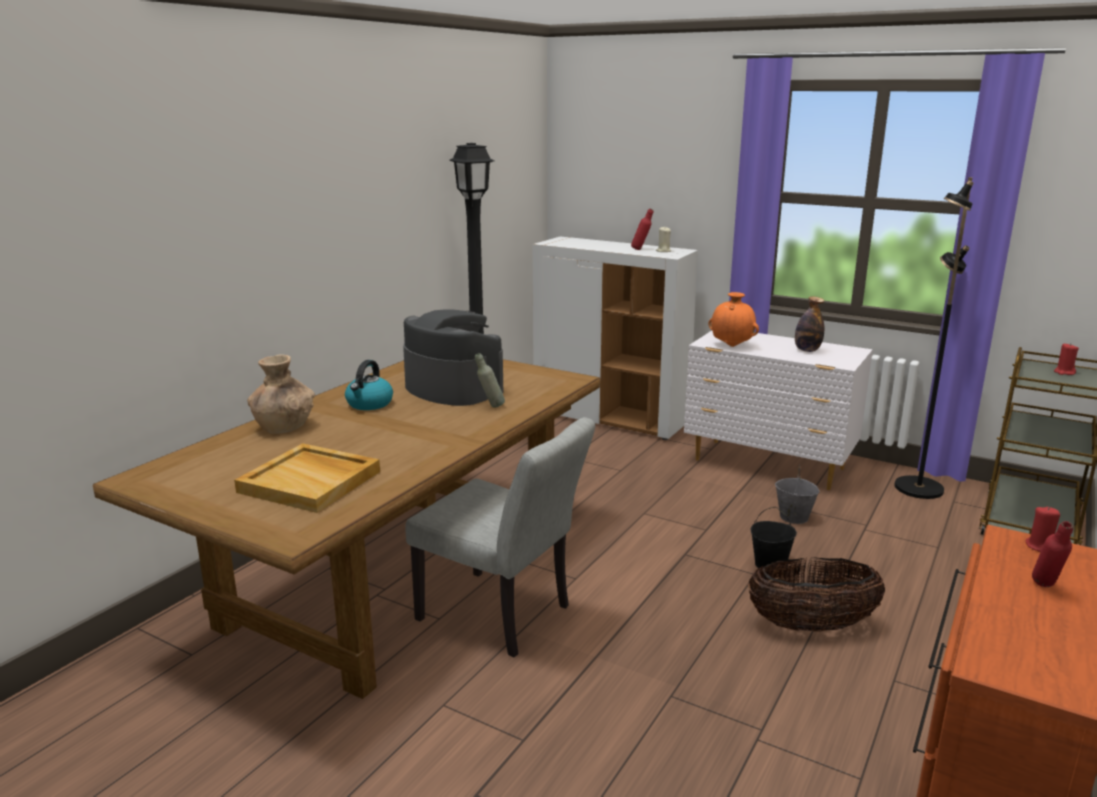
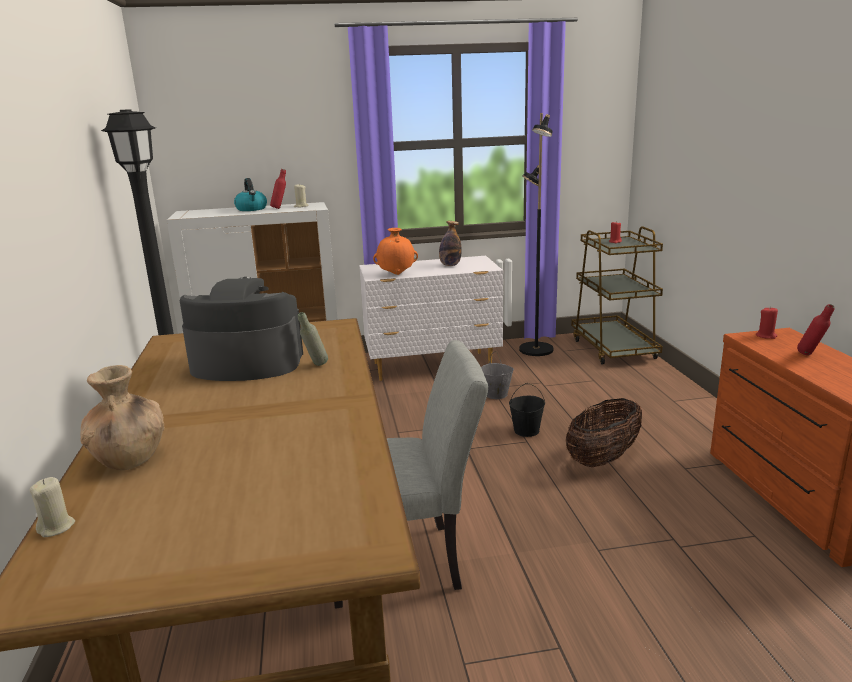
camera: 40 degrees left, 0 degrees up
beige tray [234,443,380,513] -> none
kettle [345,360,393,410] -> kettle moved to [234,178,267,211]
none -> beige candle [30,477,75,537]

